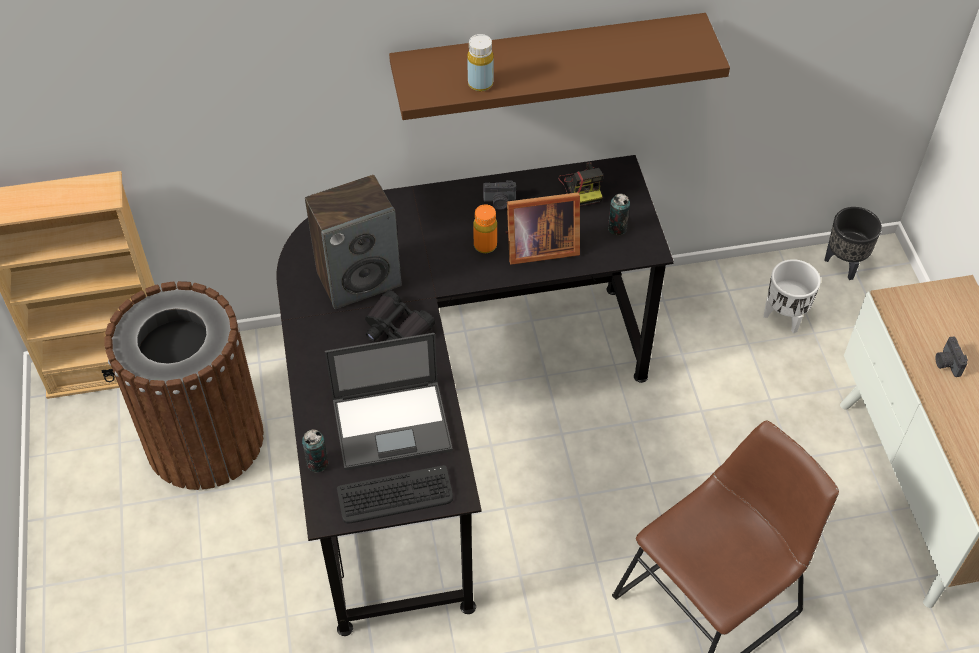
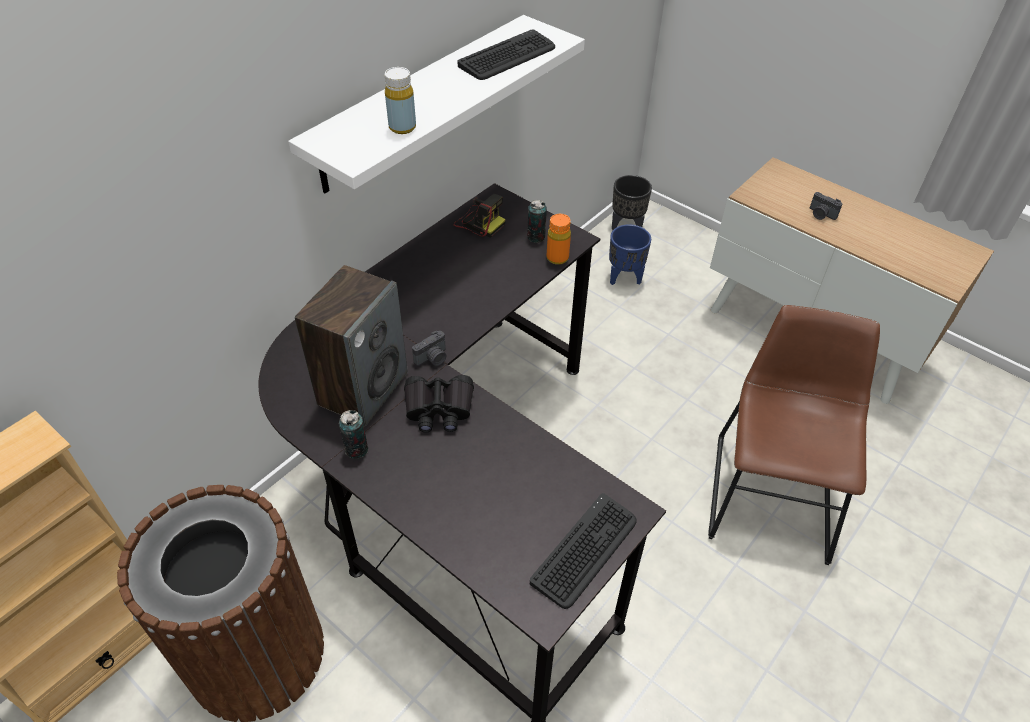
camera: 40 degrees left, 5 degrees down
can [302,430,328,473] -> can moved to [339,410,368,459]
laptop [325,333,453,470] -> none
brown shelf [389,13,730,120] -> white shelf [288,15,585,193]
orange bottle [473,204,497,253] -> orange bottle moved to [547,214,571,265]
camera [483,180,516,210] -> camera moved to [412,331,447,366]
picture frame [505,192,580,265] -> none
white planter [764,259,821,333] -> blue planter [609,224,651,285]
none -> keyboard [458,29,555,80]

